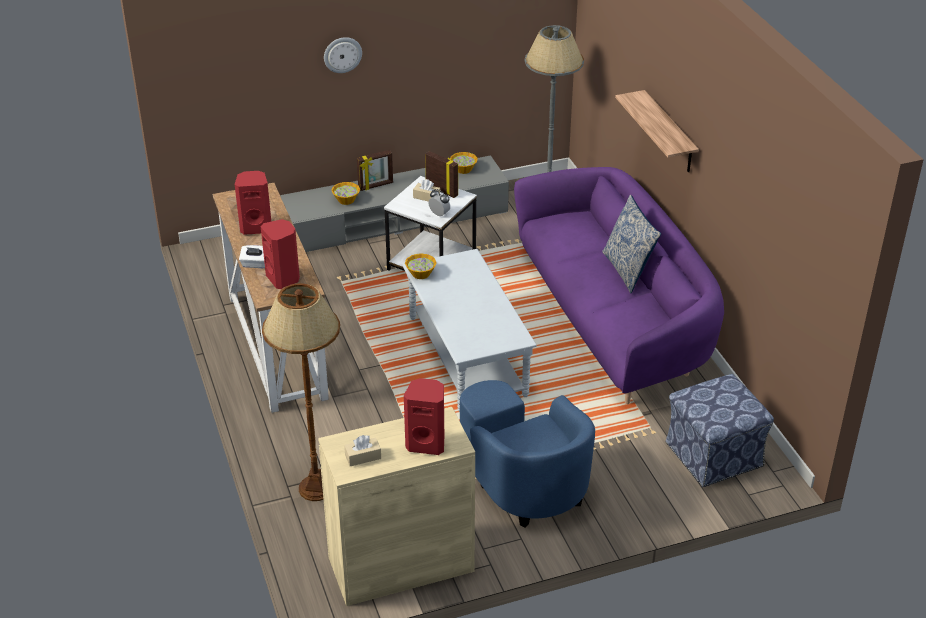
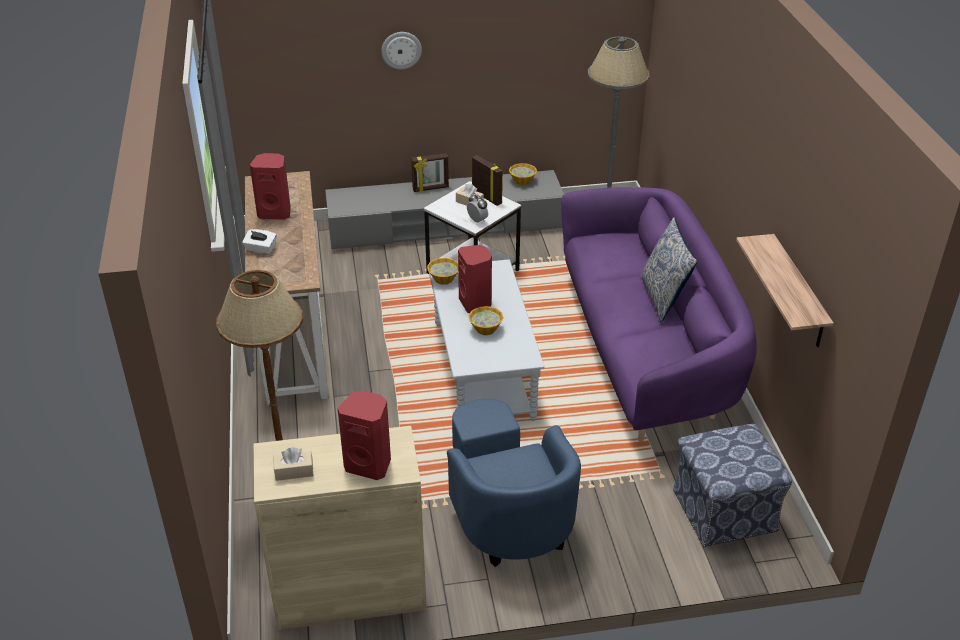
camera: 10 degrees right, 0 degrees up
red speaker [261,219,300,289] -> red speaker moved to [458,245,492,313]
bowl [331,182,360,205] -> bowl moved to [468,306,504,335]
shelf [615,90,699,172] -> shelf moved to [736,234,834,347]

